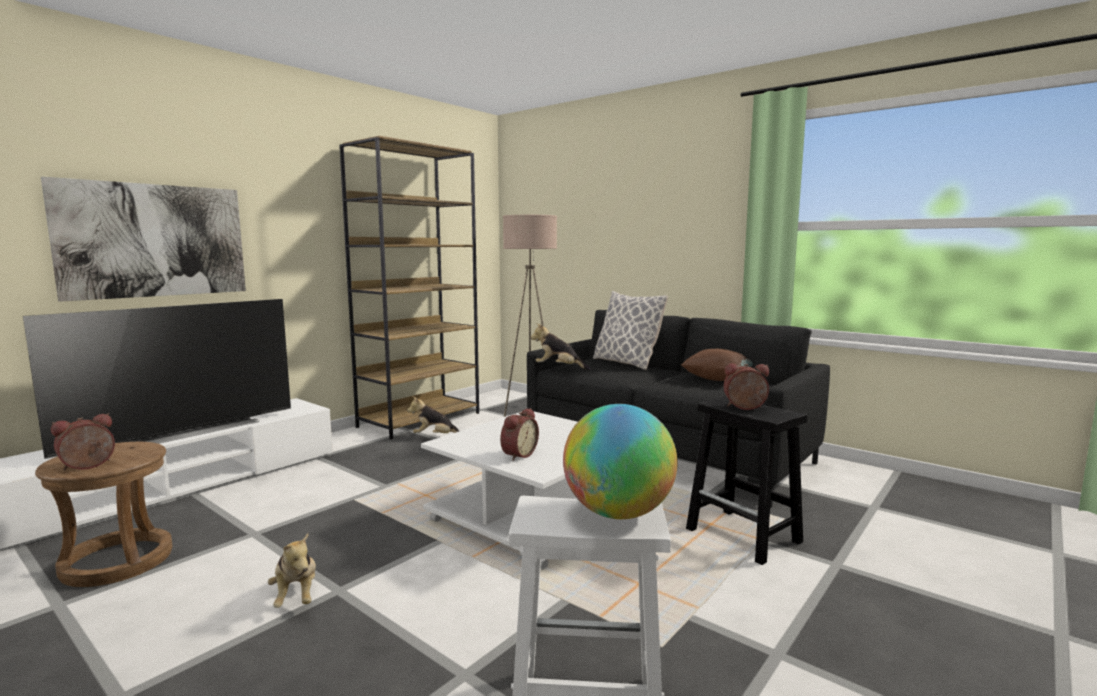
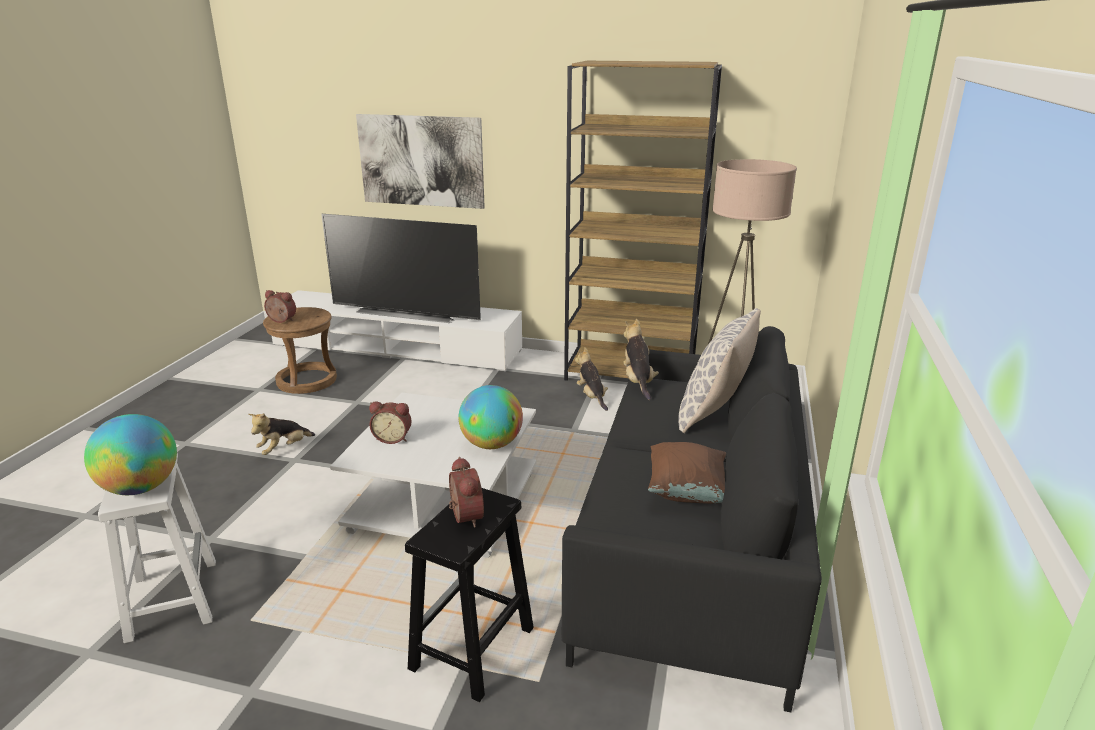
camera: 65 degrees right, 15 degrees up
none -> globe [459,385,523,449]

